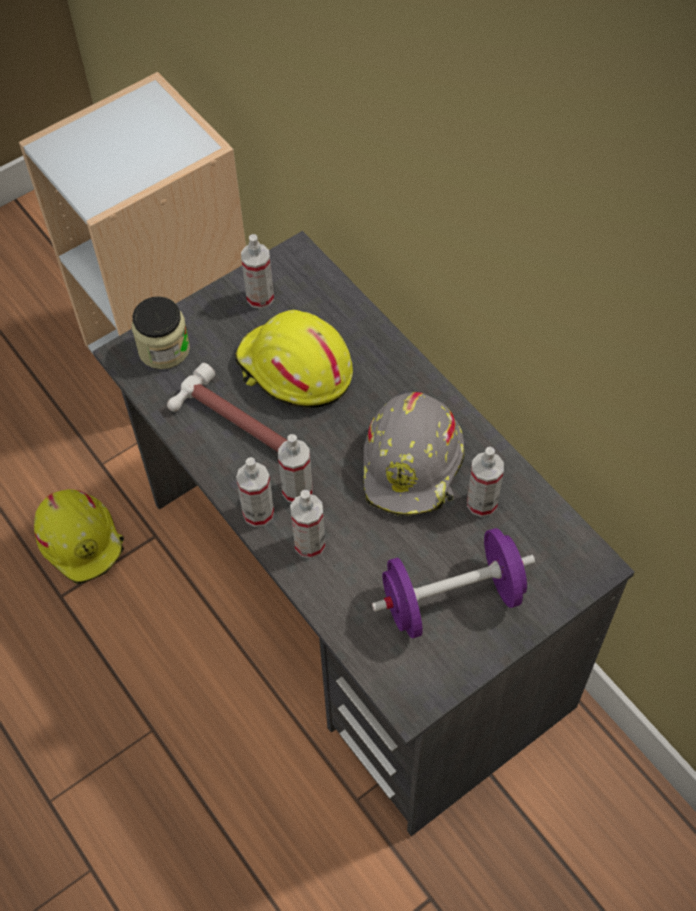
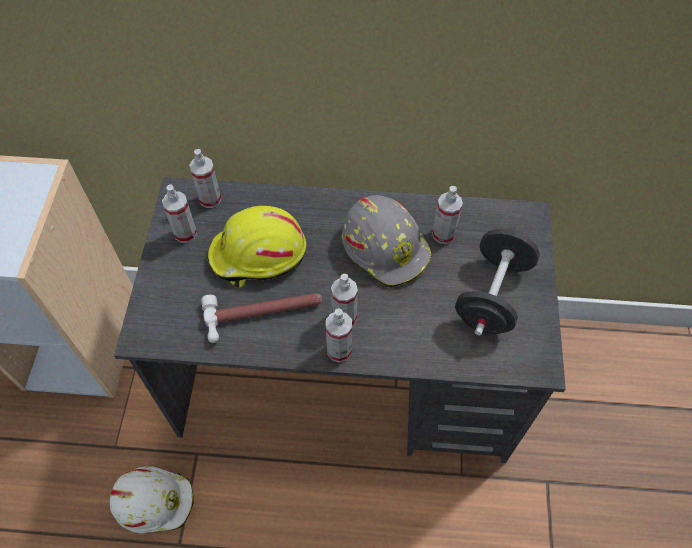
camera: 50 degrees left, 0 degrees up
yellow hard hat [34,489,124,584] -> white hard hat [110,466,194,533]
jar [132,296,190,369] -> none
spray bottle [290,490,326,559] -> spray bottle moved to [189,149,222,208]
purple dumbbell [372,528,535,638] -> black dumbbell [455,229,540,336]

